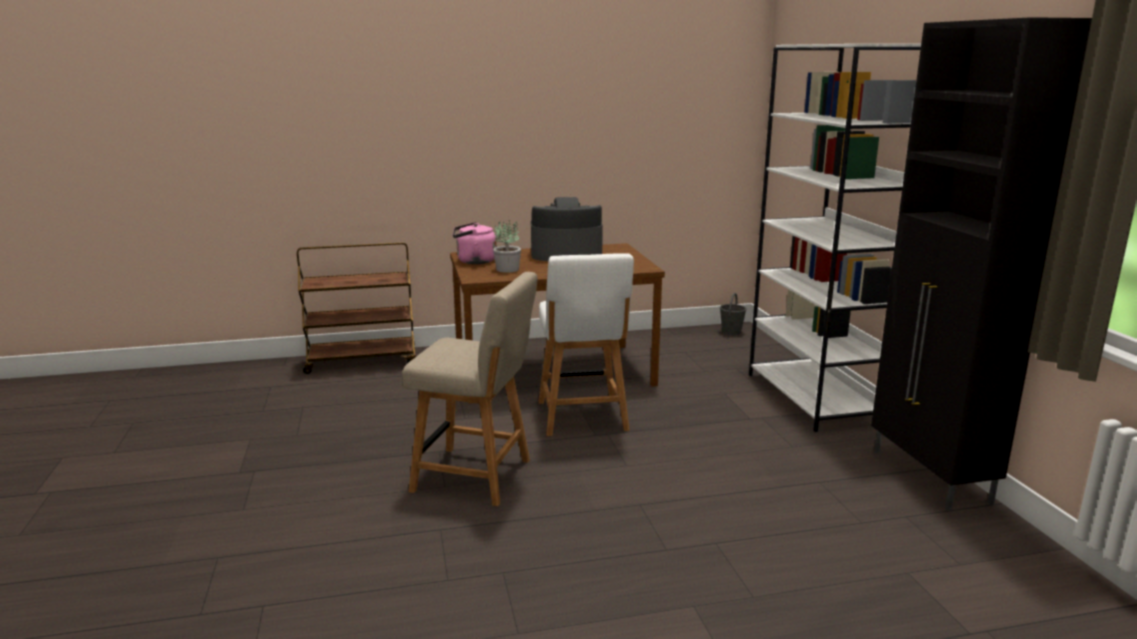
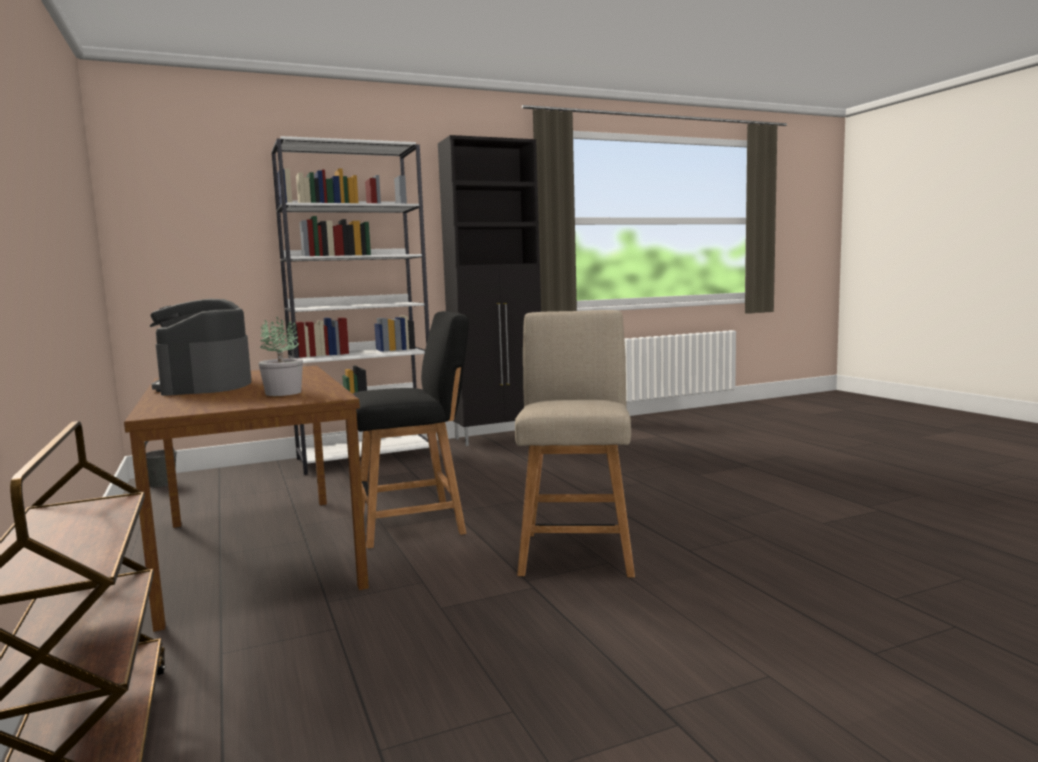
camera: 100 degrees left, 10 degrees down
pink kettle [453,222,497,264] -> none
white chair [538,253,634,436] -> black chair [353,311,469,549]

